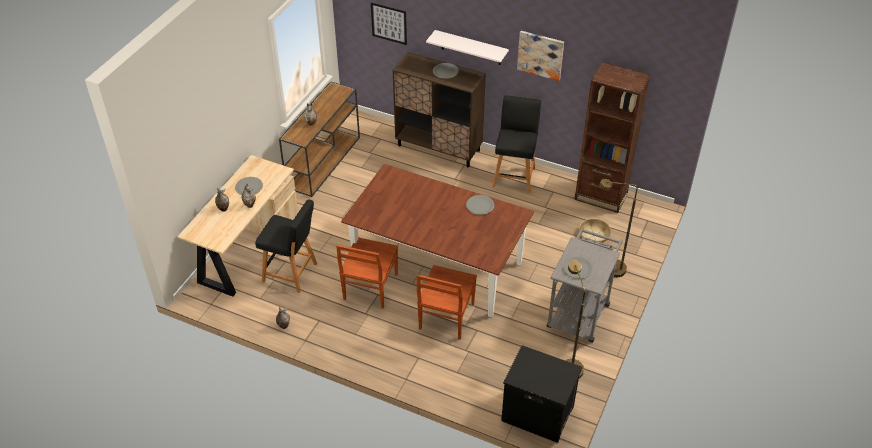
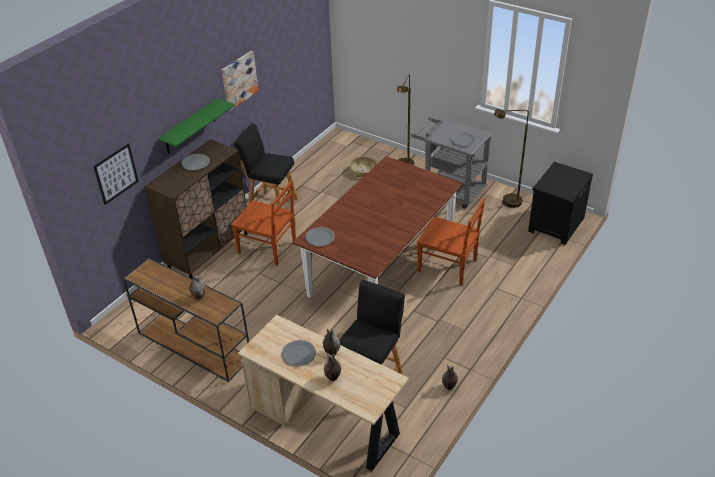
camera: 80 degrees left, 5 degrees down
brown chair [336,237,398,308] -> brown chair moved to [231,180,296,265]
white shelf [426,30,509,65] -> green shelf [158,98,235,153]
grey plate [466,195,494,215] -> grey plate moved to [305,227,335,247]
brown bookcase [574,62,650,213] -> none

